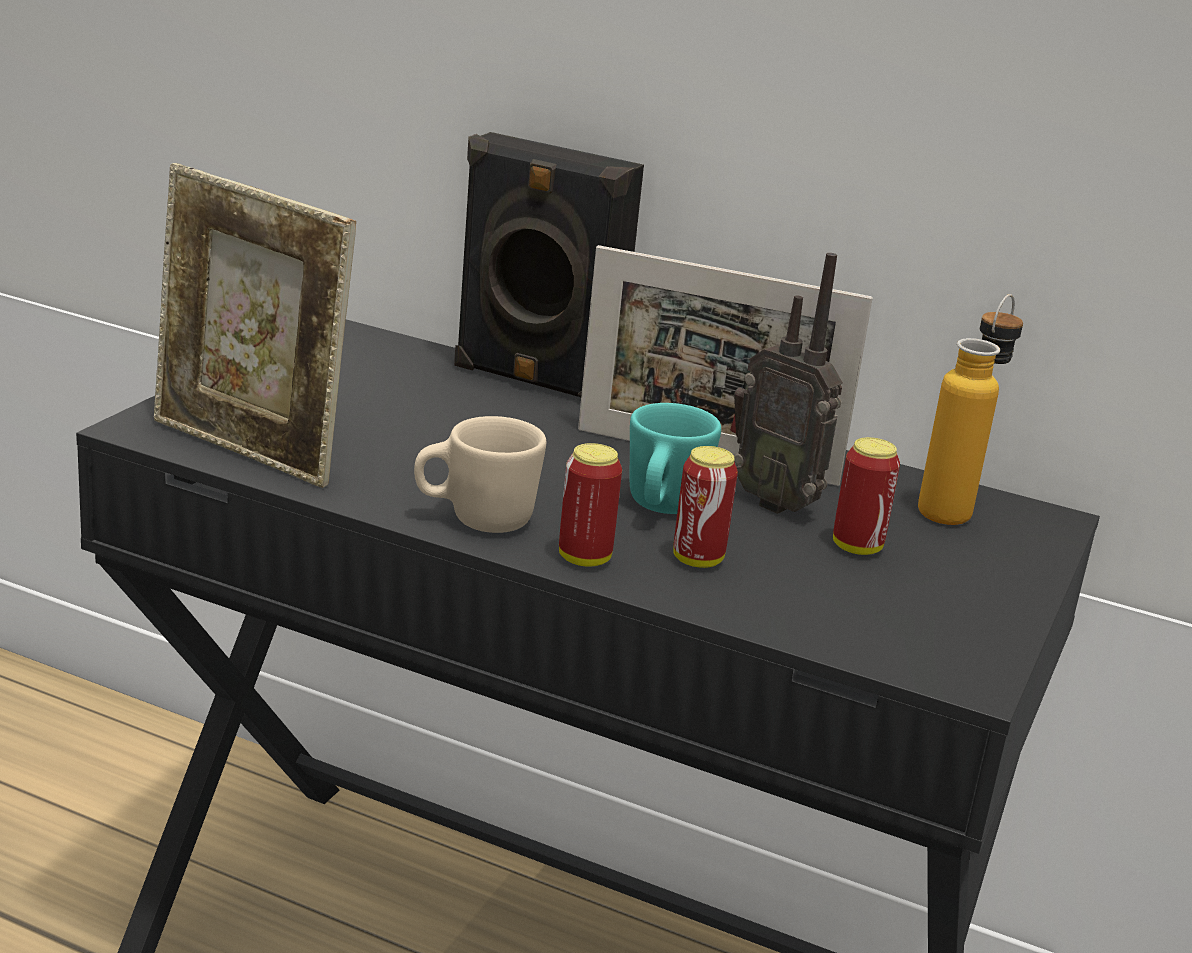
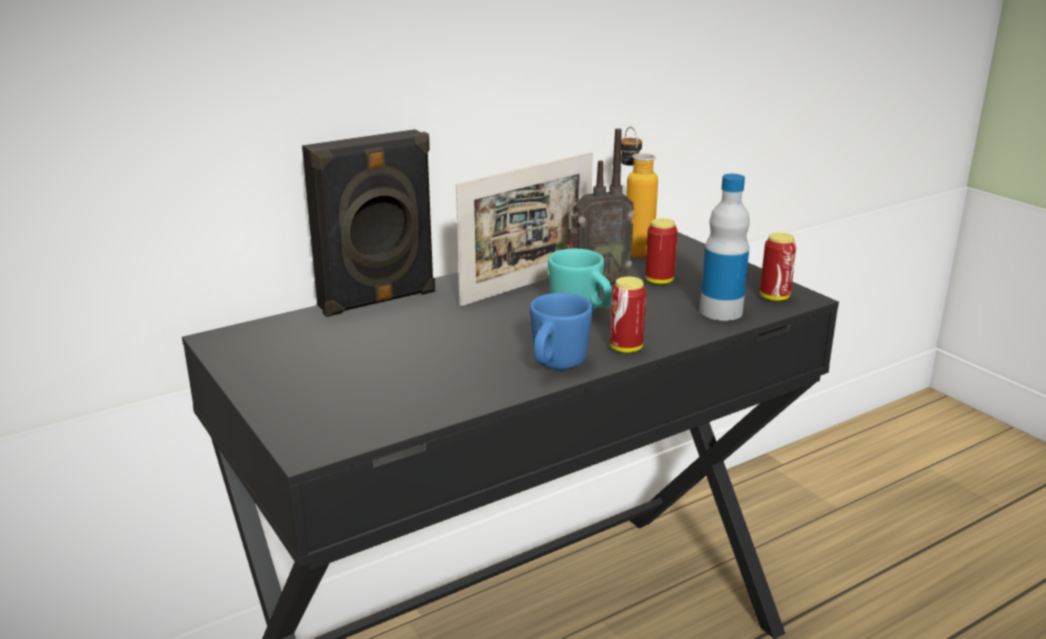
camera: 55 degrees left, 0 degrees up
picture frame [154,163,356,488] -> none
beige mug [414,416,546,533] -> blue mug [530,293,593,369]
can [673,446,738,568] -> can moved to [760,232,797,301]
none -> bottle [700,174,750,321]

